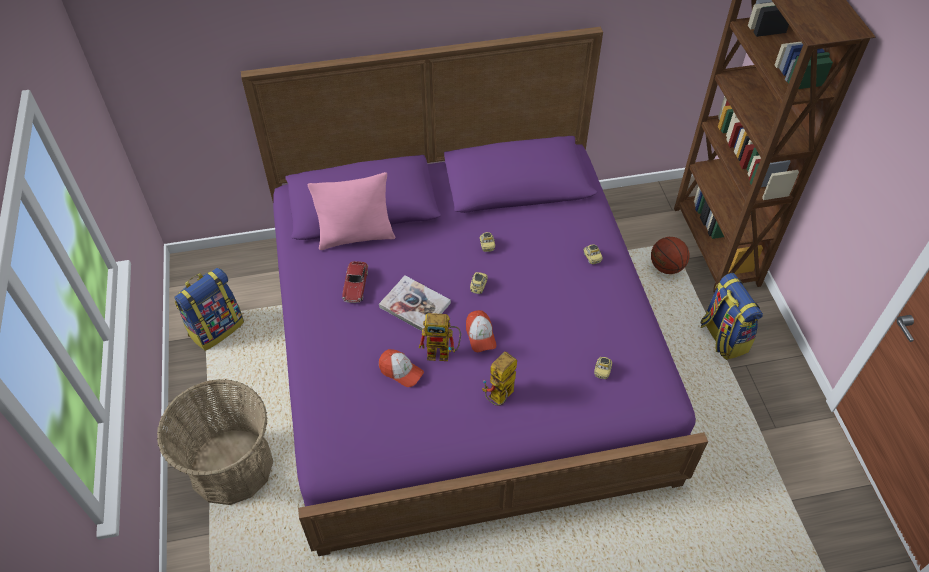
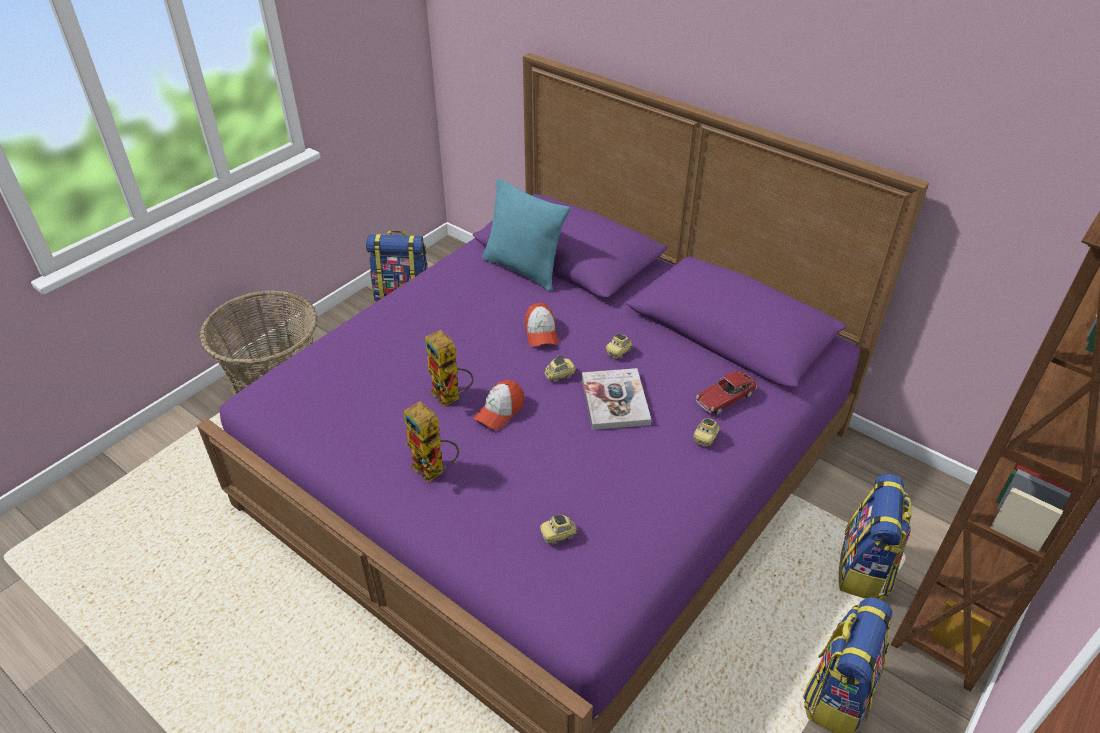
camera: 50 degrees right, 10 degrees down
pink pillow [308,172,395,250] -> turquoise pillow [482,178,570,291]
toy car [342,261,368,303] -> toy car moved to [696,371,757,415]
book [379,276,451,331] -> book moved to [582,368,651,430]
cap [379,349,424,387] -> cap moved to [525,303,558,347]
toy robot [482,352,517,406] -> toy robot turned 135 degrees counterclockwise [403,401,459,483]
basketball [651,237,689,274] -> backpack [839,474,912,600]

